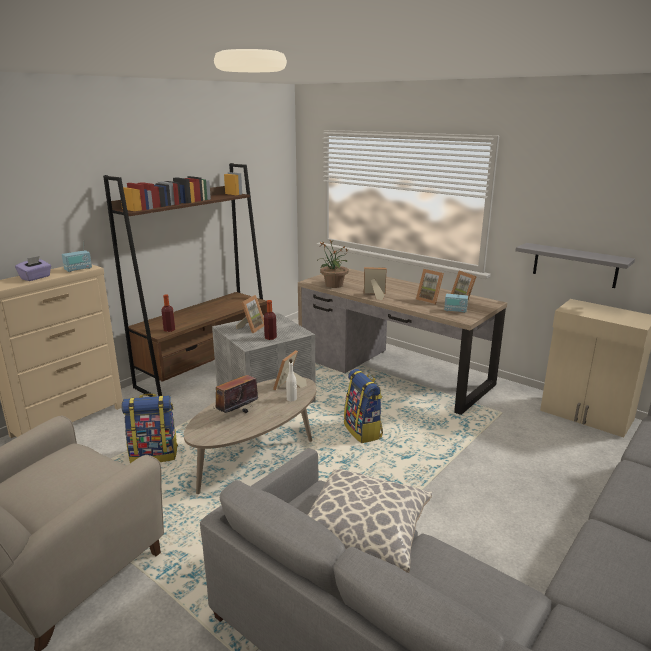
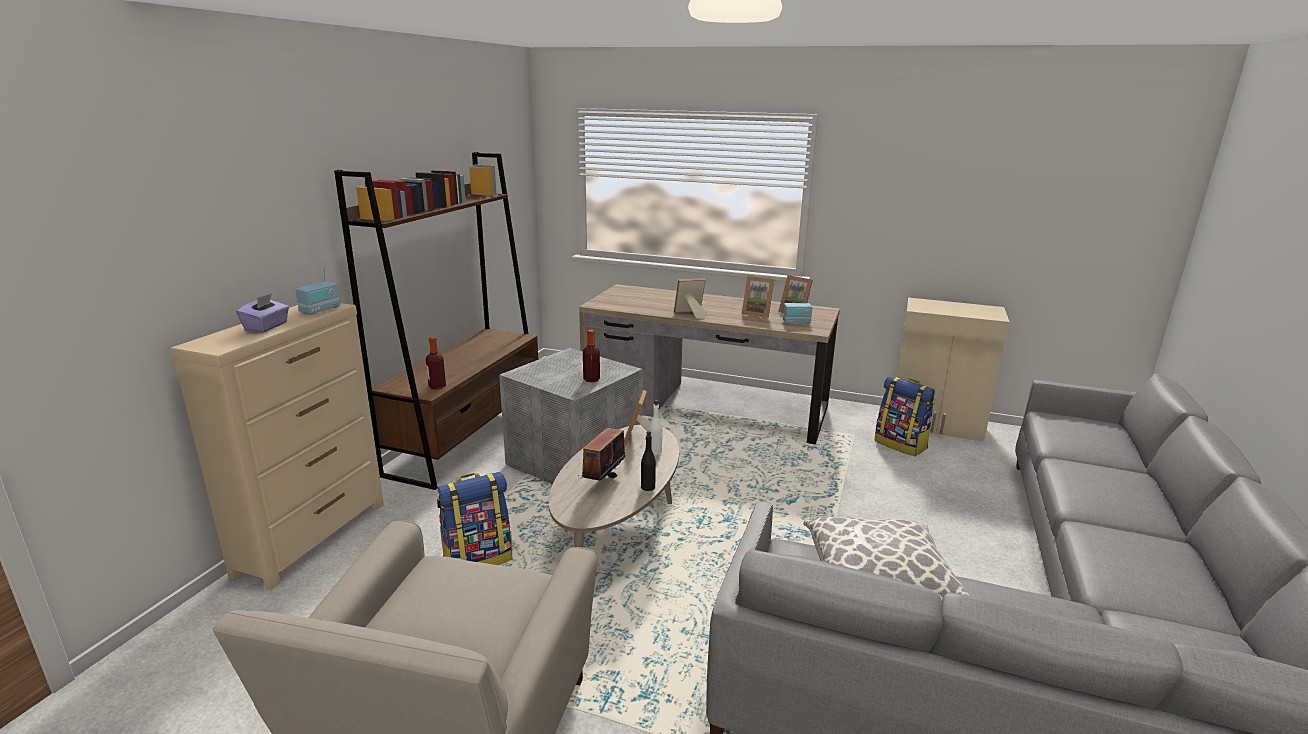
camera: 20 degrees left, 0 degrees up
picture frame [236,295,264,333] -> none
potted plant [318,242,349,288] -> none
backpack [344,369,383,443] -> backpack moved to [874,376,935,456]
grey shelf [515,243,635,288] -> none
none -> black bottle [641,431,656,491]

